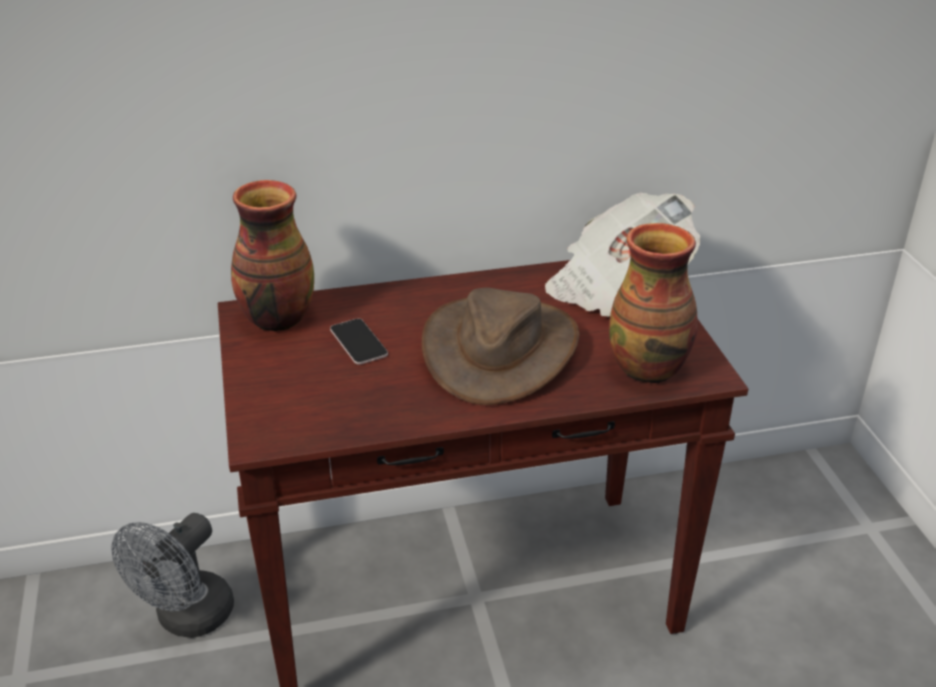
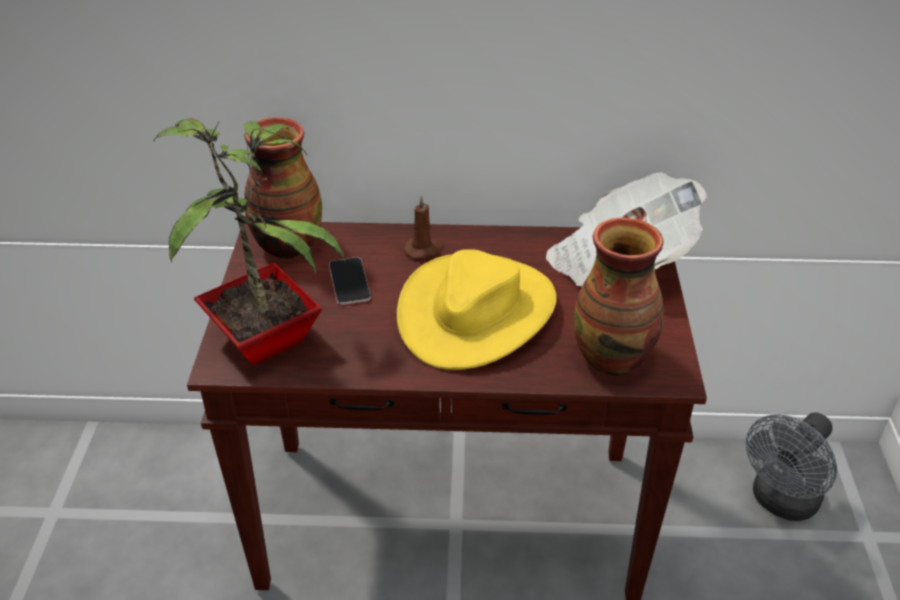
camera: 15 degrees right, 5 degrees up
grey fan [111,513,234,638] -> grey fan moved to [746,413,837,521]
brown hat [422,287,579,405] -> yellow hat [397,249,557,370]
none -> potted plant [154,118,345,365]
none -> brown candle [404,195,444,259]

